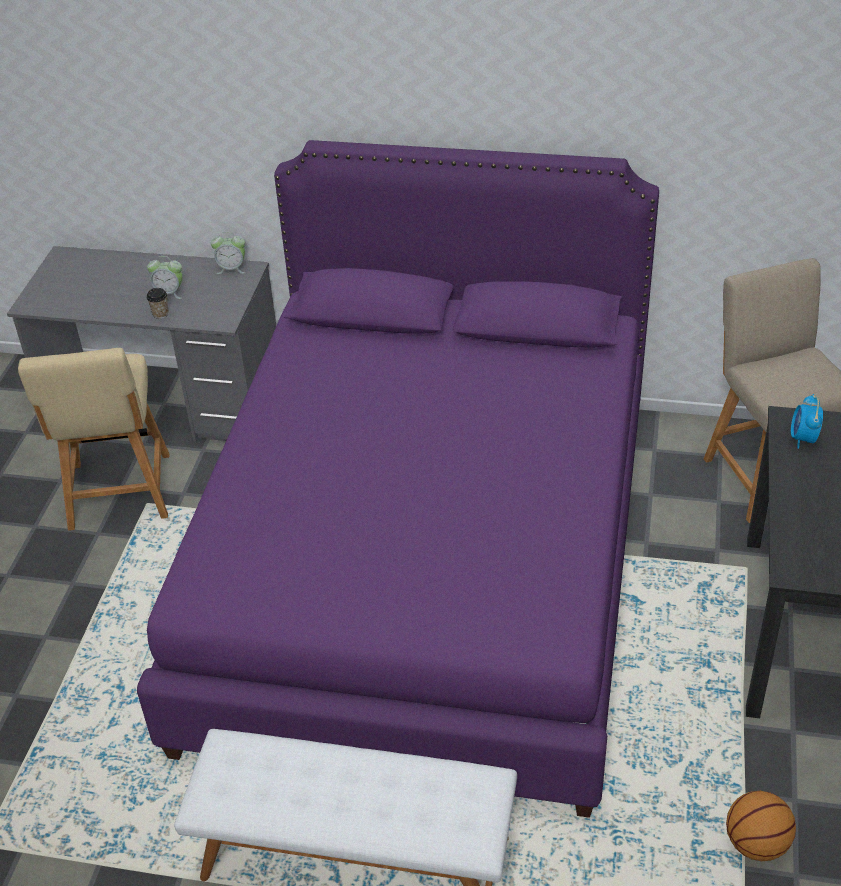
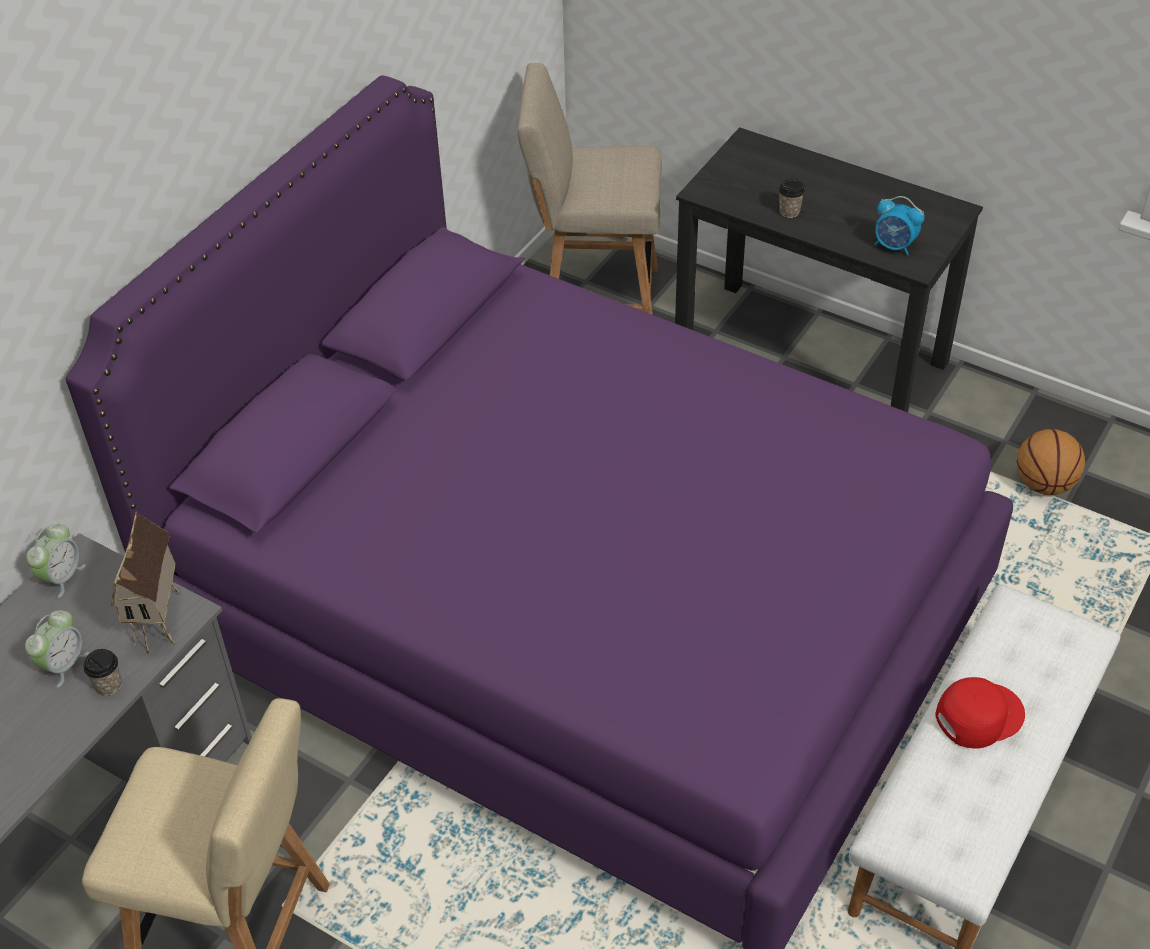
camera: 70 degrees left, 5 degrees up
alarm clock [791,394,823,449] -> alarm clock moved to [874,196,925,256]
none -> toy house [111,512,180,654]
none -> cup [778,179,805,218]
none -> red cap [935,677,1025,748]

